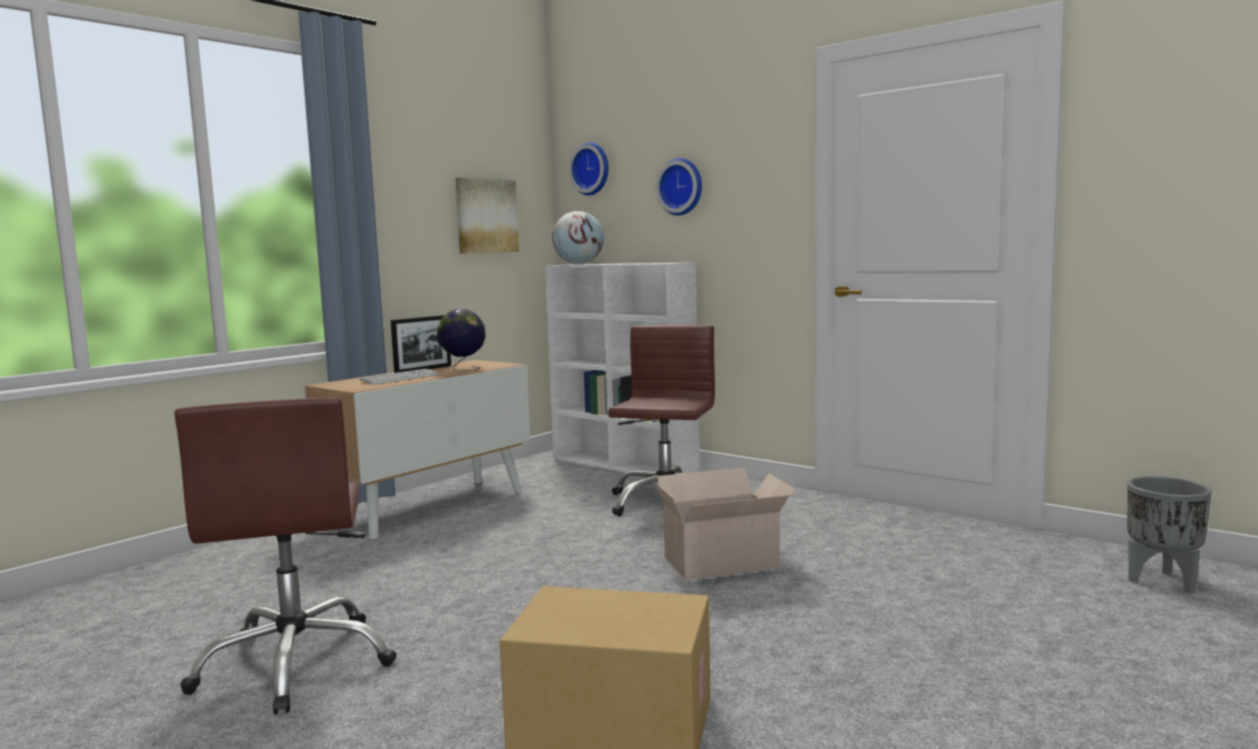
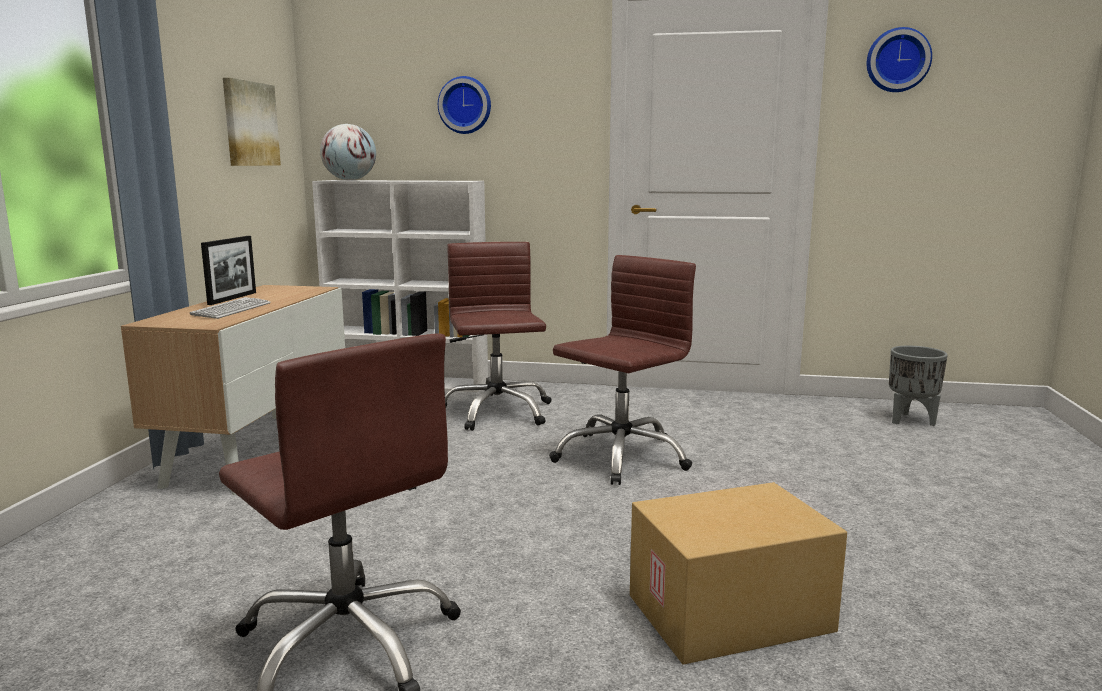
camera: 30 degrees left, 5 degrees up
globe [437,309,486,371] -> none
wall clock [569,142,609,196] -> wall clock moved to [867,27,932,92]
cardboard box [653,467,796,581] -> brown office chair [549,255,696,485]

